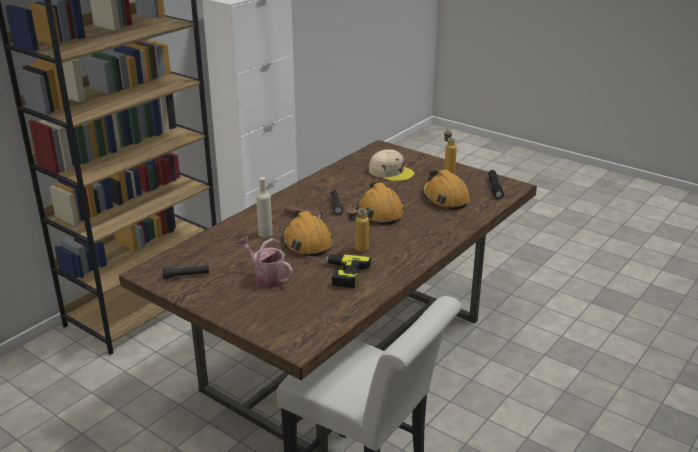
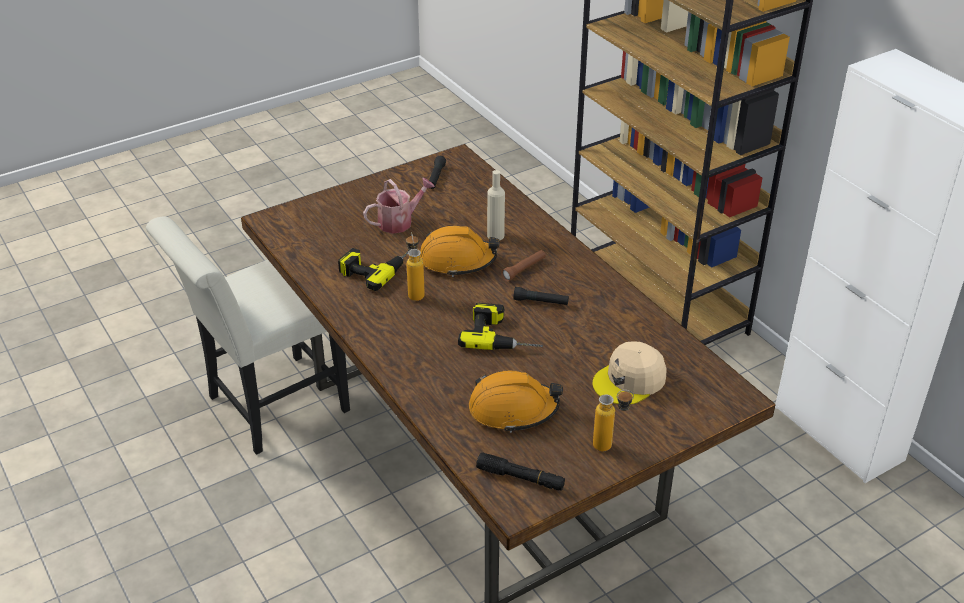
camera: 110 degrees right, 10 degrees up
orange hard hat [357,182,404,225] -> power drill [458,303,543,350]

